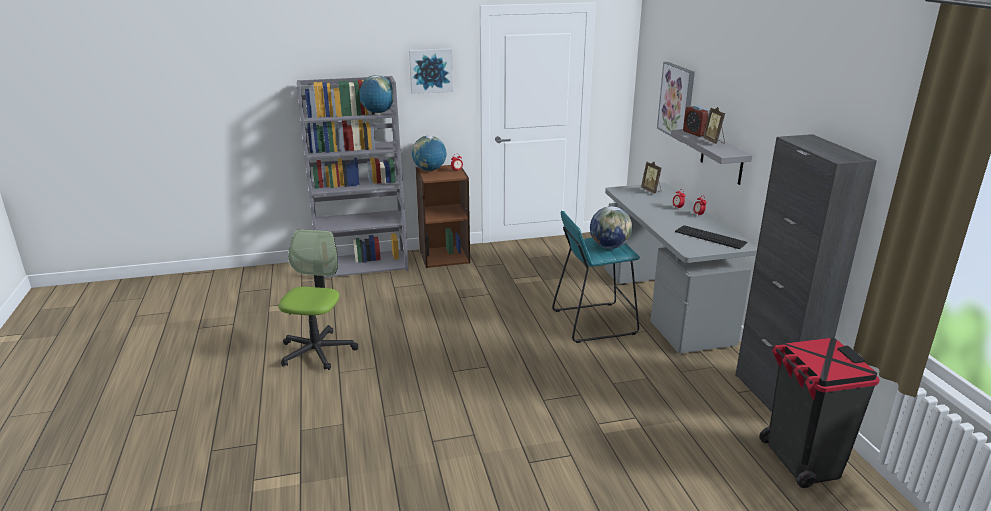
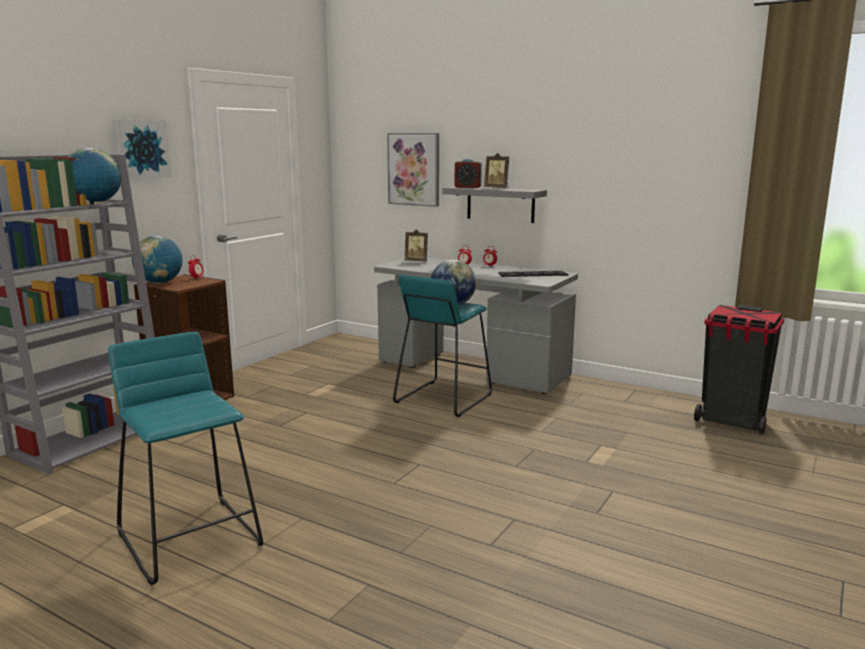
camera: 45 degrees left, 10 degrees down
office chair [278,229,358,370] -> turquoise stool [108,332,263,585]
black cabinet [735,134,877,412] -> none

